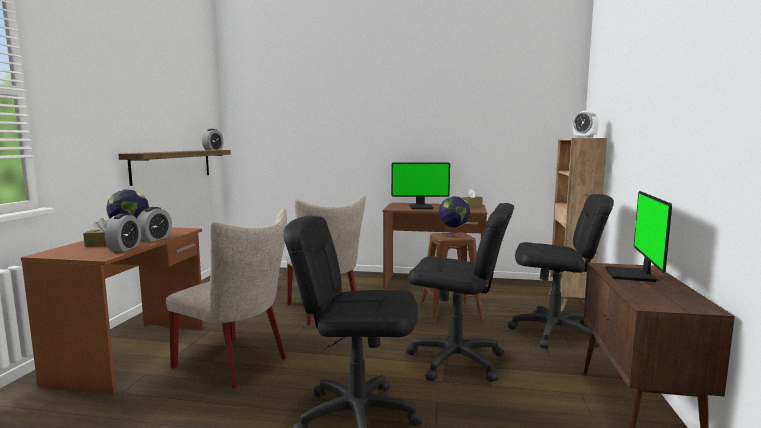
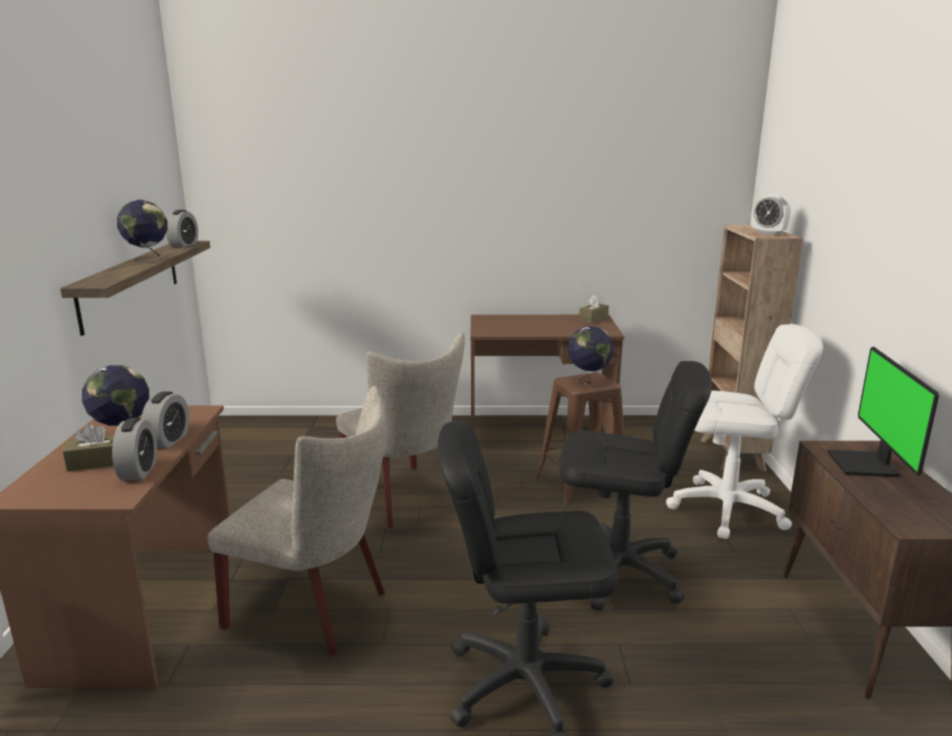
camera: 10 degrees left, 10 degrees up
monitor [391,163,450,209] -> none
black office chair [508,194,614,349] -> white office chair [666,324,823,539]
none -> globe [117,200,168,263]

